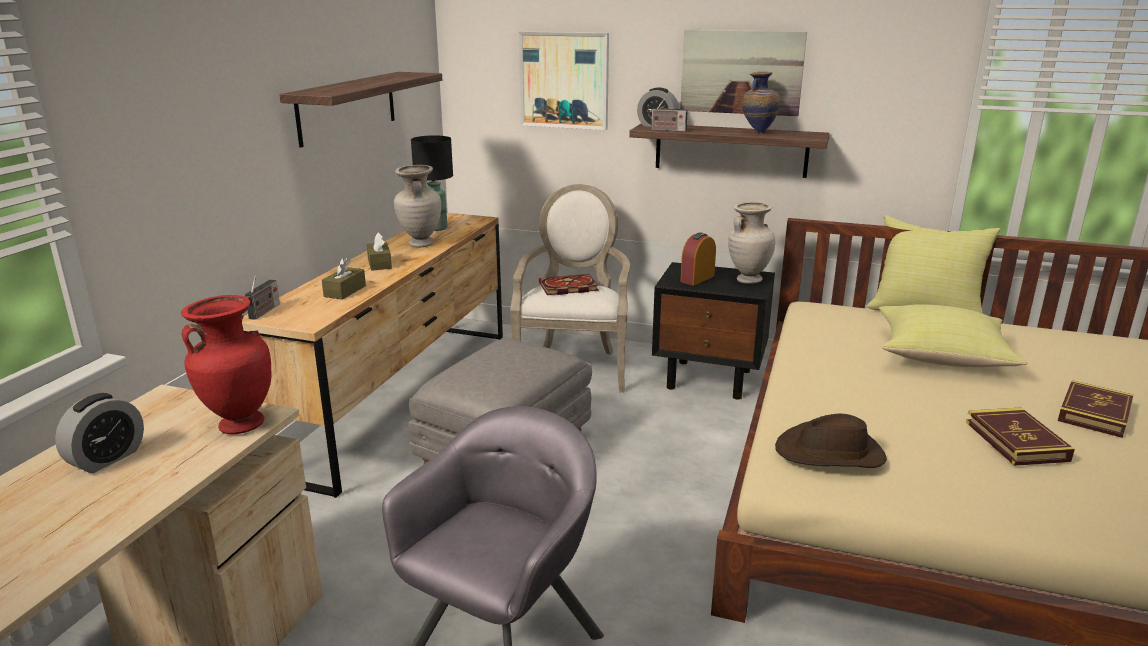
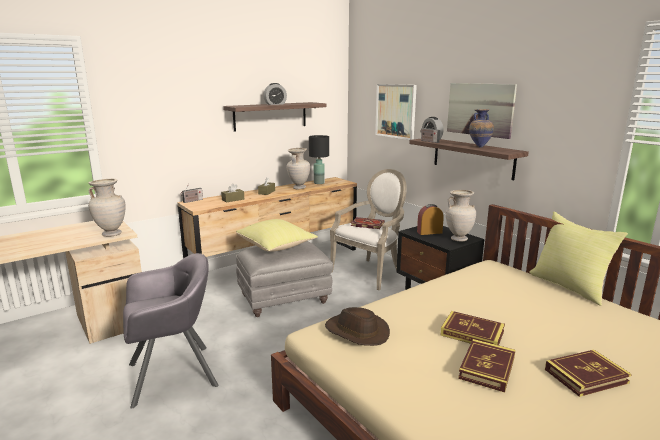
camera: 35 degrees right, 5 degrees down
alarm clock [55,393,144,473] -> alarm clock moved to [263,83,287,105]
red vase [181,295,272,434] -> beige vase [88,179,126,237]
yellow pillow [879,304,1028,367] -> yellow pillow moved to [236,219,318,252]
none -> book [441,311,505,345]

